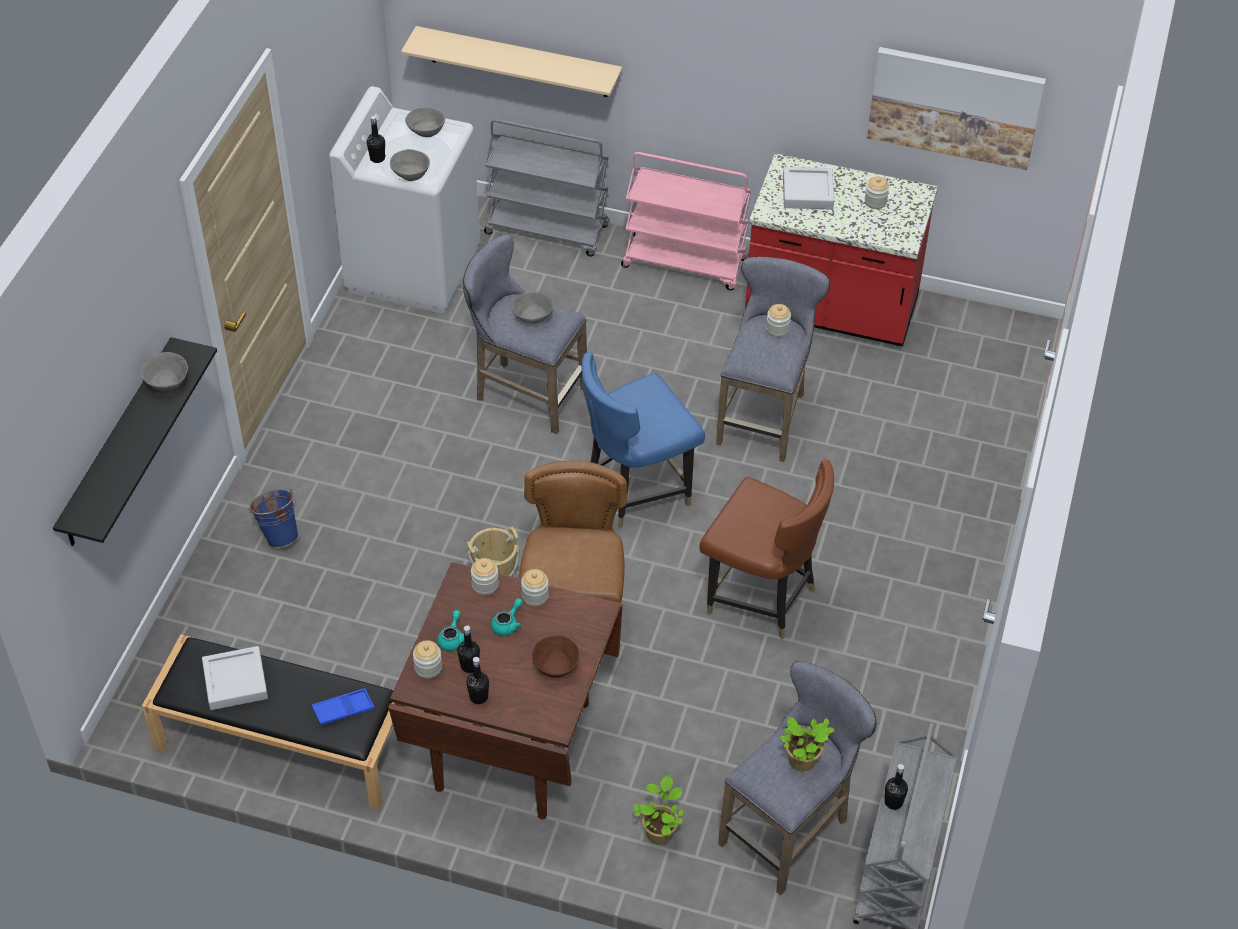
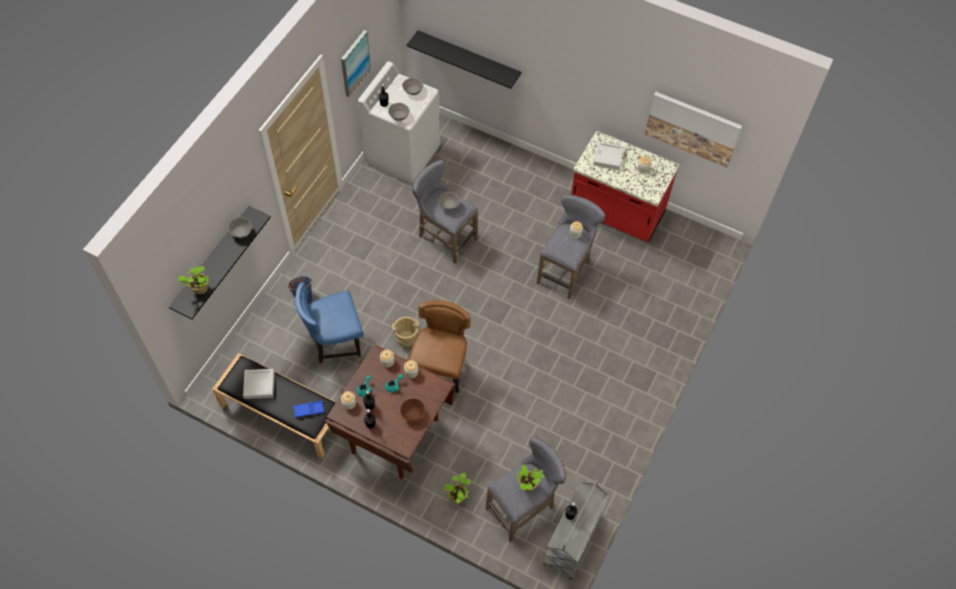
camera: 10 degrees right, 10 degrees up
beige shelf [401,26,622,97] -> black shelf [407,30,522,89]
grey cart [484,119,610,257] -> none
blue chair [582,352,705,529] -> blue chair moved to [295,282,363,368]
pink cart [621,152,751,290] -> none
brown chair [699,459,834,639] -> none
none -> potted plant [178,266,209,294]
none -> picture [341,30,371,97]

